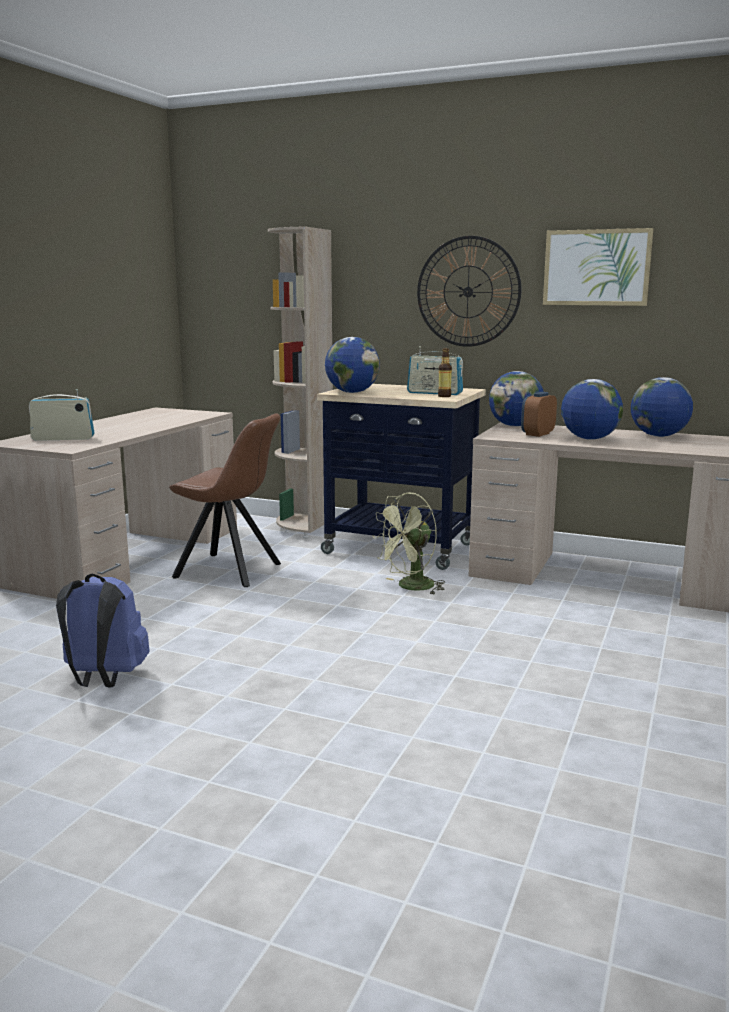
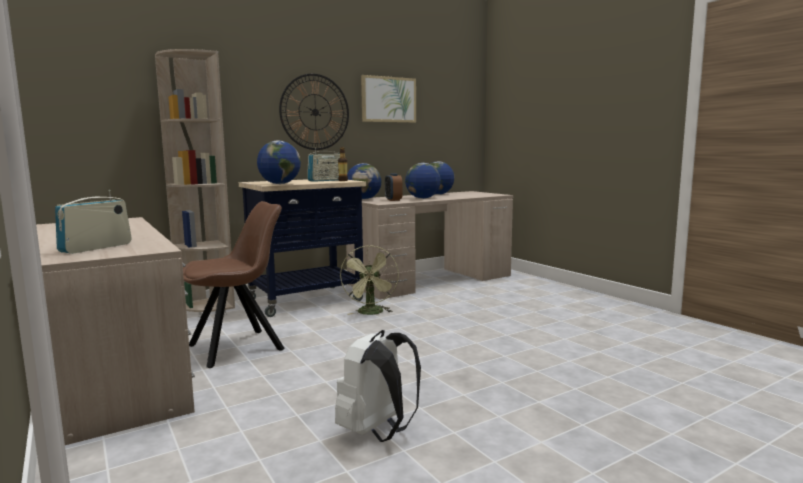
camera: 55 degrees left, 5 degrees down
blue backpack [56,574,150,688] -> white backpack [335,330,421,442]

